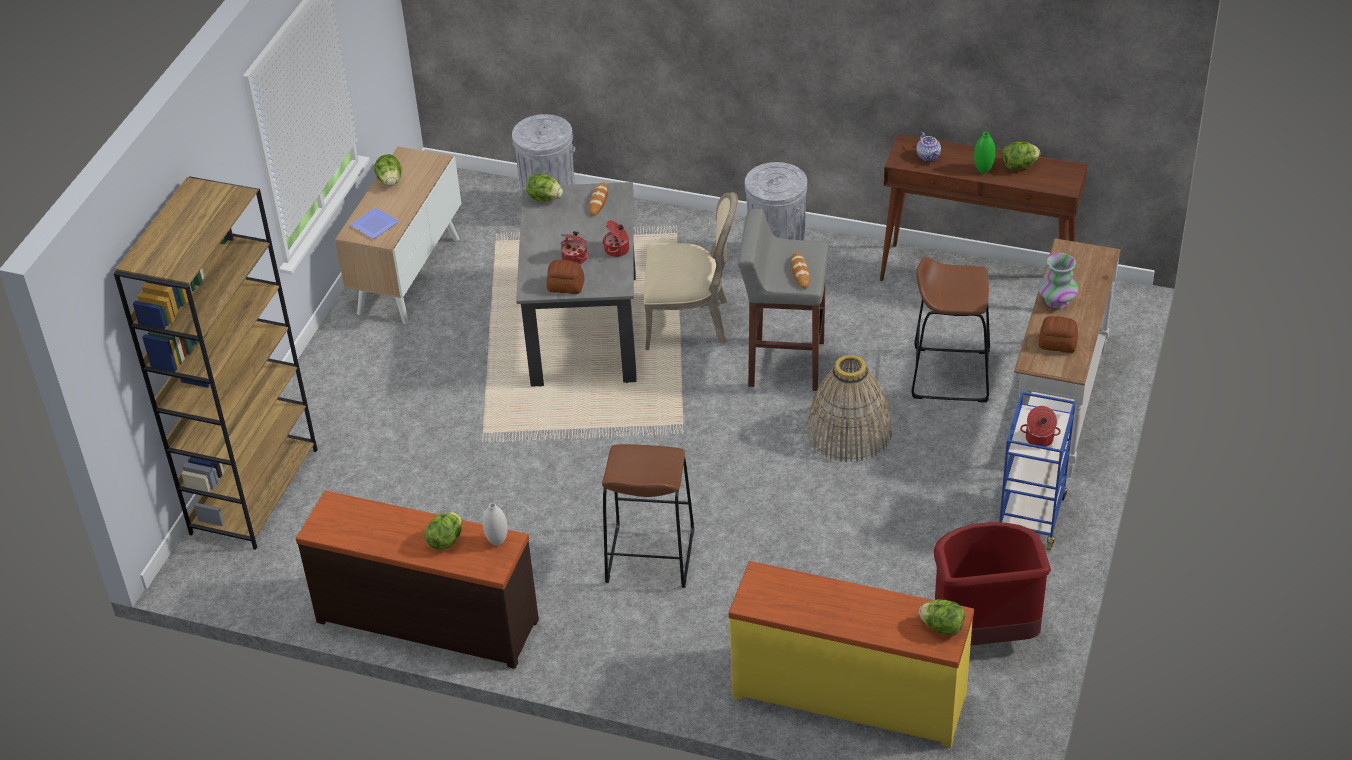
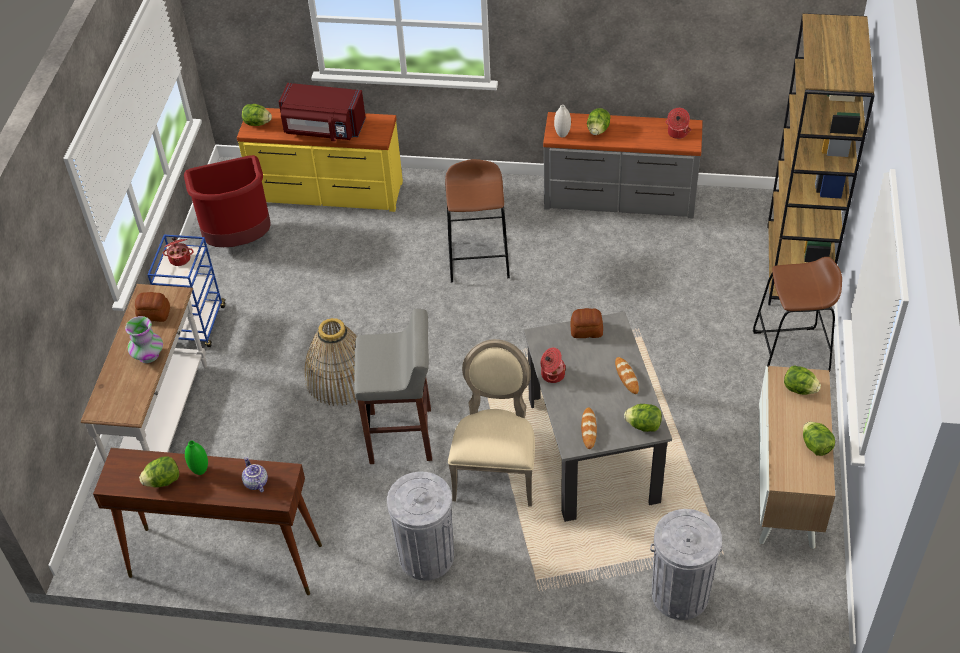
camera: 170 degrees right, 5 degrees up
brown dresser [296,490,539,669] -> grey dresser [543,112,703,219]
plate [350,208,399,239] -> lettuce [784,365,821,395]
cooking pot [561,231,588,264] -> cooking pot moved to [666,108,691,139]
beige chair [644,192,738,350] -> beige chair turned 105 degrees clockwise [448,339,535,507]
bread [791,252,810,289] -> bread moved to [615,357,639,394]
brown stool [912,257,990,402] -> brown stool moved to [752,257,842,373]
none -> red microwave [279,83,366,141]

